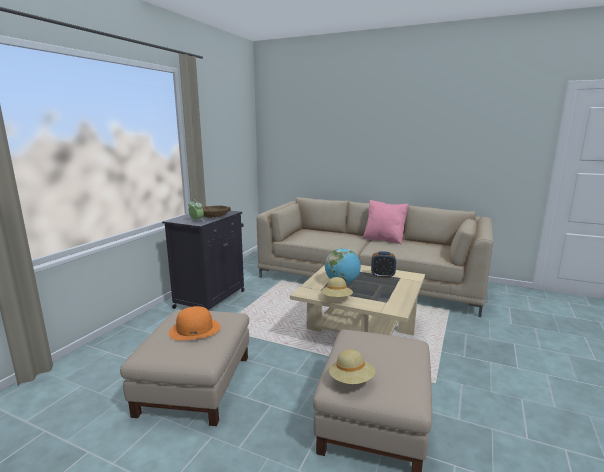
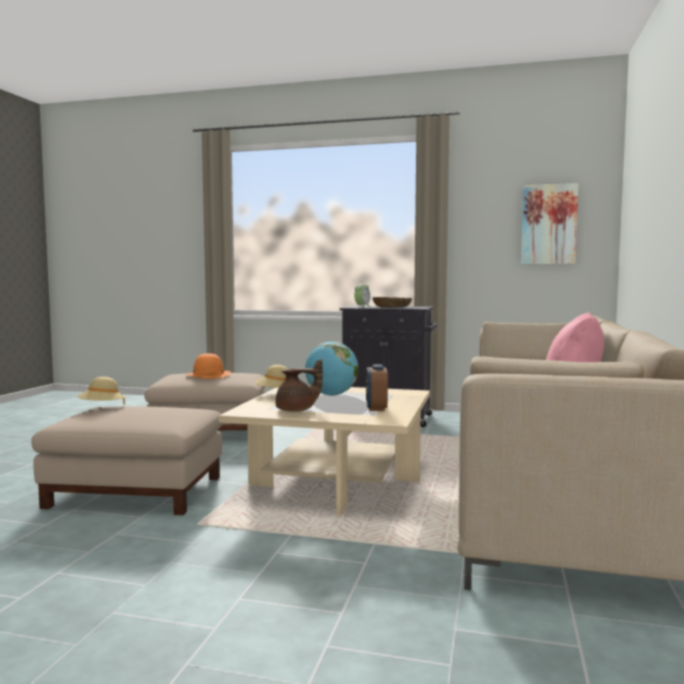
camera: 80 degrees right, 10 degrees down
none -> brown teapot [275,359,323,412]
none -> picture [521,183,579,264]

